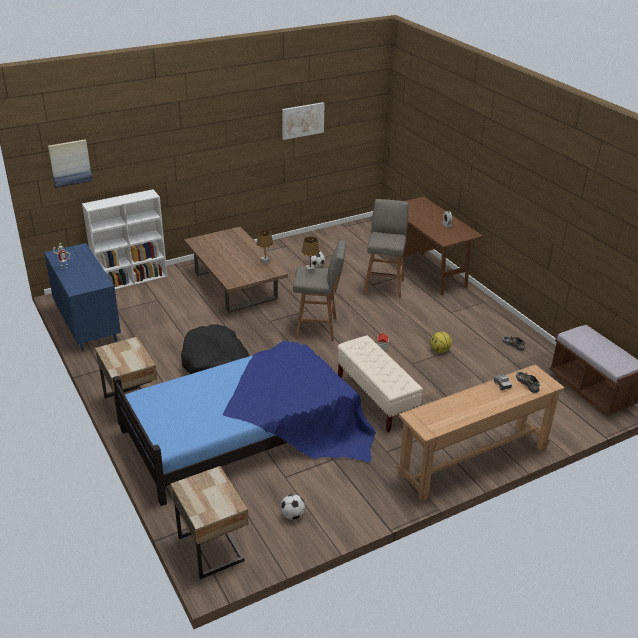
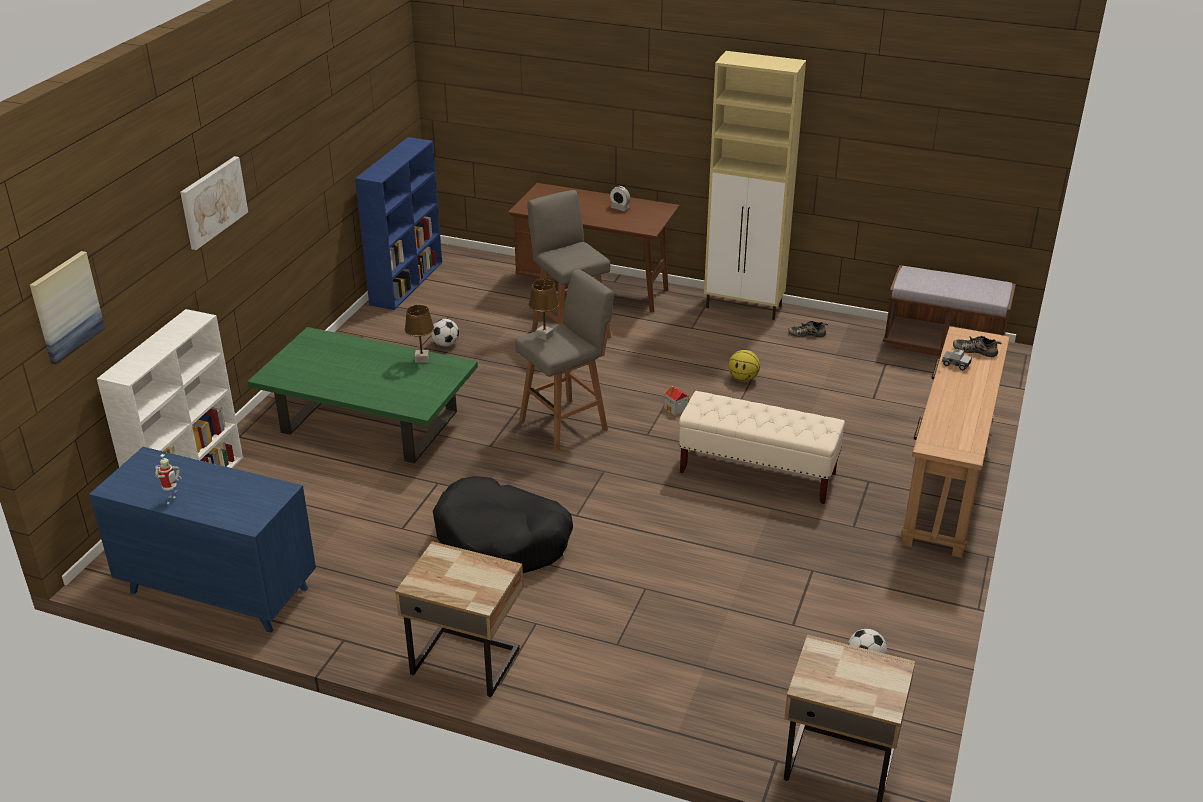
camera: 40 degrees left, 0 degrees up
bed [113,341,376,506] -> none
brown coffee table [184,227,288,313] -> green coffee table [247,327,478,463]
picture [282,102,325,140] -> picture moved to [180,156,248,250]
none -> blue bookcase [355,137,442,310]
none -> beige cabinet [704,51,806,320]

